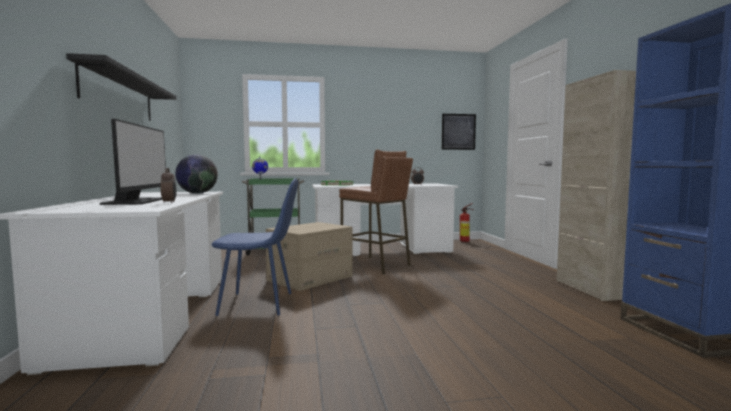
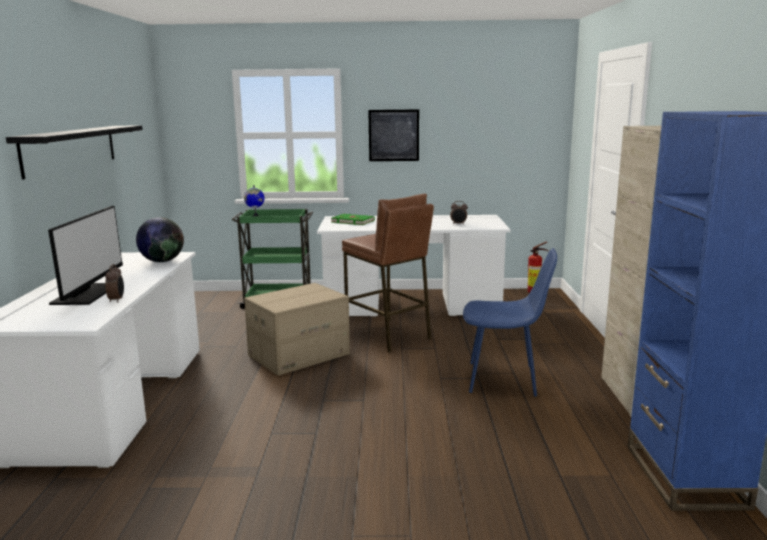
camera: 10 degrees right, 10 degrees up
blue chair [211,178,298,316] -> blue chair moved to [463,248,557,397]
picture [442,114,476,150] -> picture moved to [368,109,419,161]

